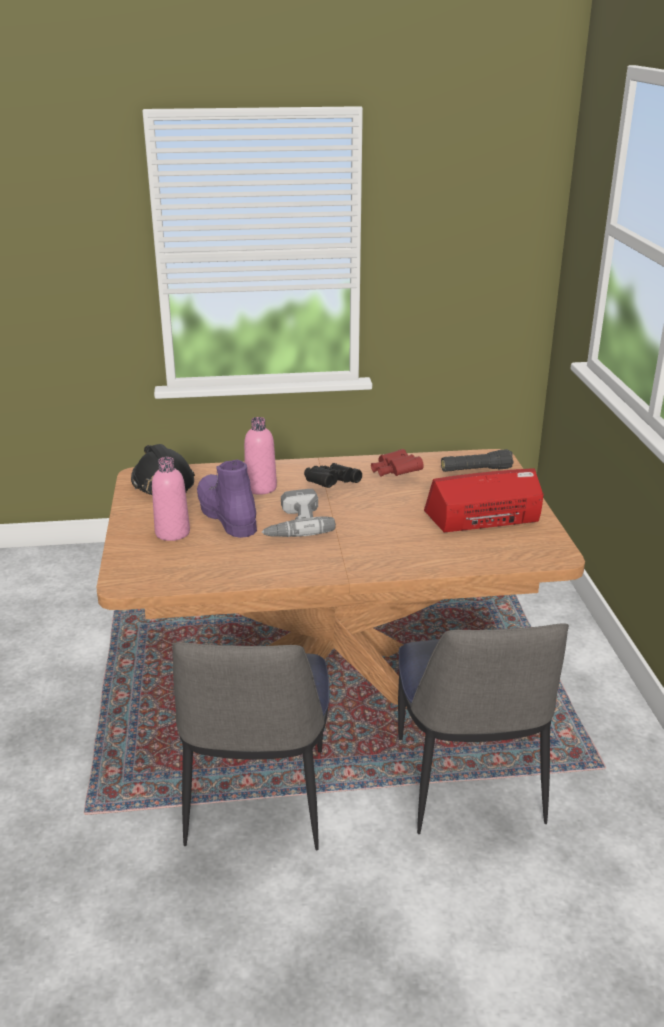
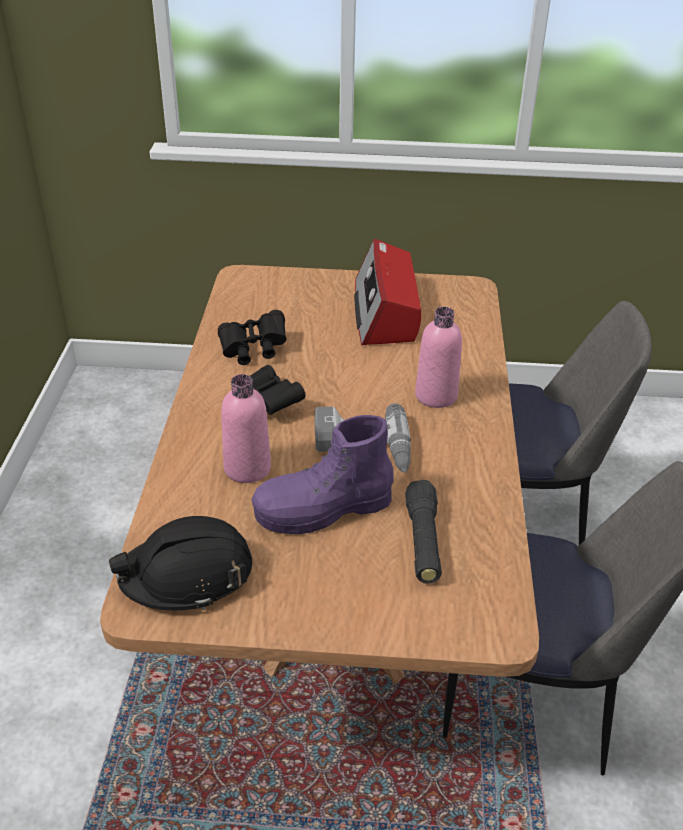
camera: 80 degrees left, 10 degrees up
pink bottle [152,457,190,541] -> pink bottle moved to [415,307,462,408]
red binoculars [371,449,424,477] -> black binoculars [218,310,287,365]
black flashlight [441,449,514,472] -> black flashlight moved to [405,480,442,584]

